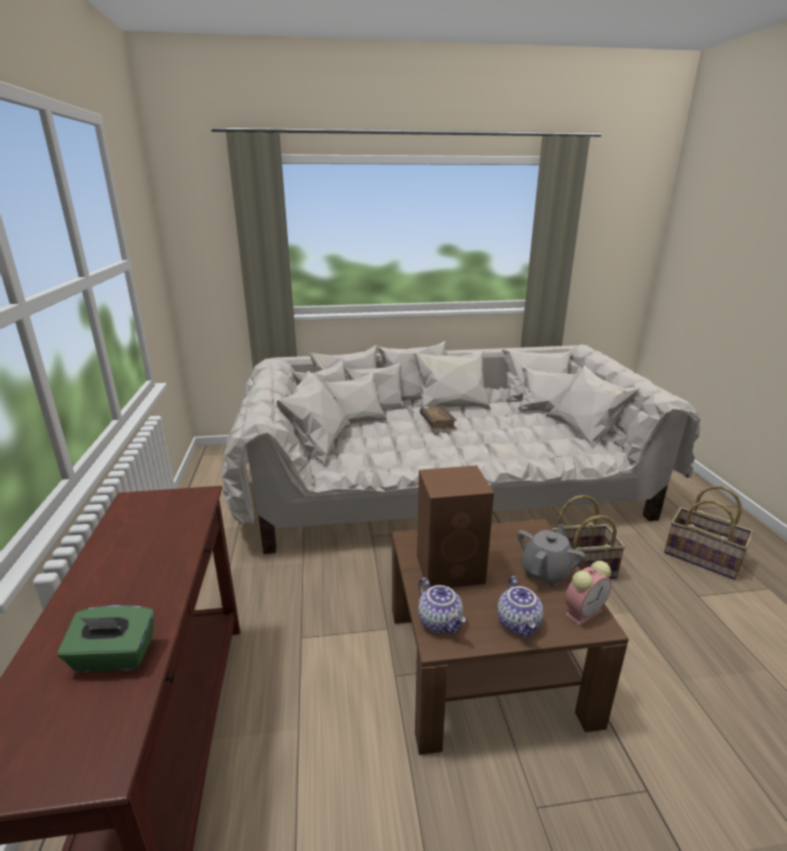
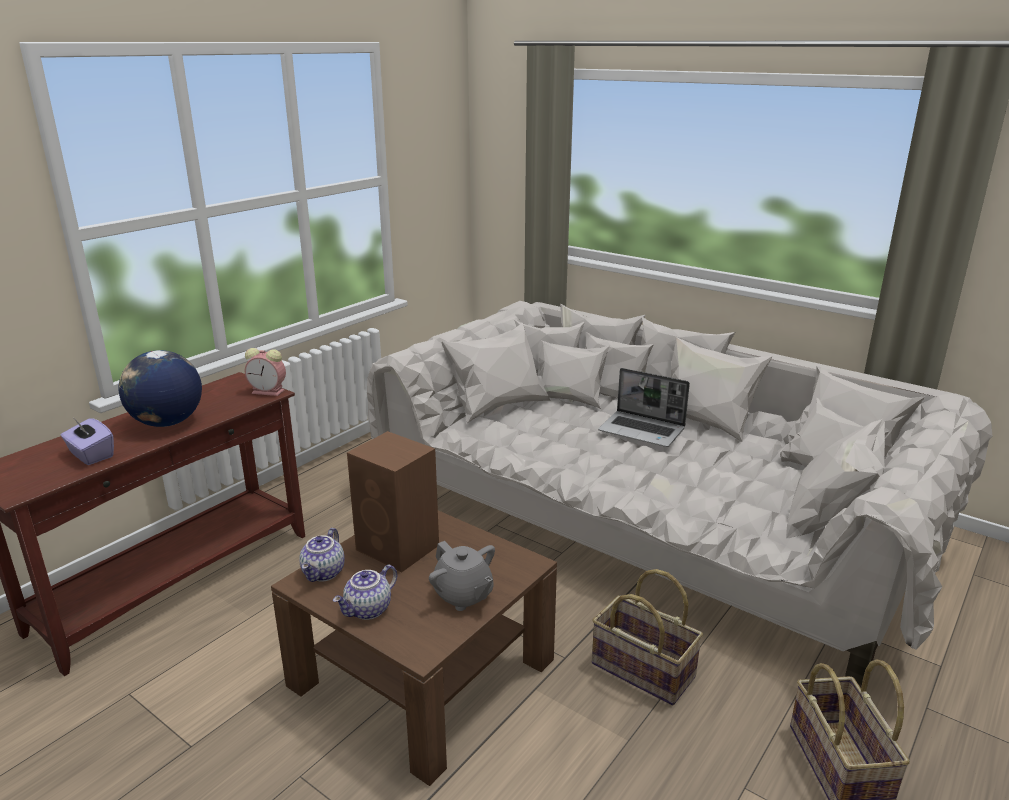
camera: 45 degrees right, 0 degrees up
green tissue box [57,605,154,672] -> purple tissue box [61,418,114,465]
brown book [420,406,457,429] -> laptop [598,368,690,447]
grey teapot [517,524,586,586] -> grey teapot turned 60 degrees clockwise [429,541,495,611]
alarm clock [565,561,611,626] -> alarm clock moved to [245,348,286,396]
none -> globe [118,350,202,427]

